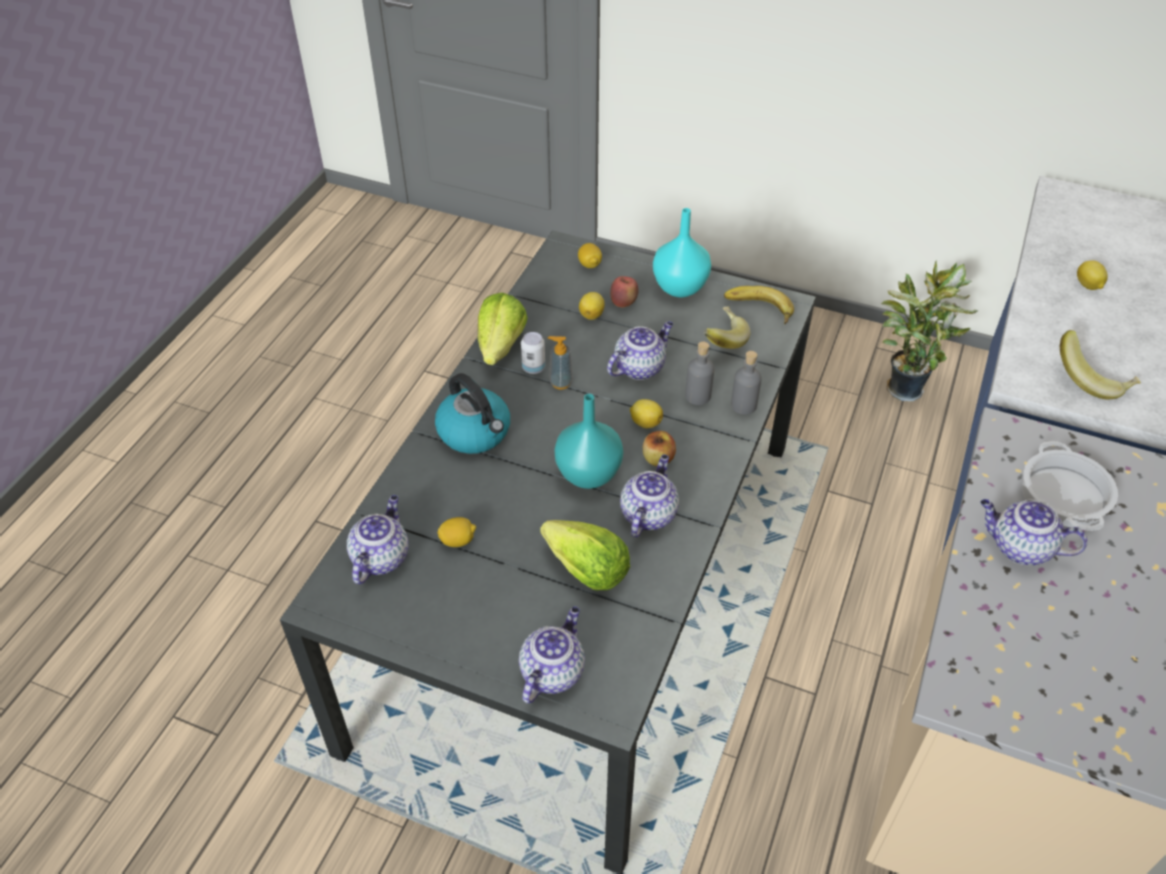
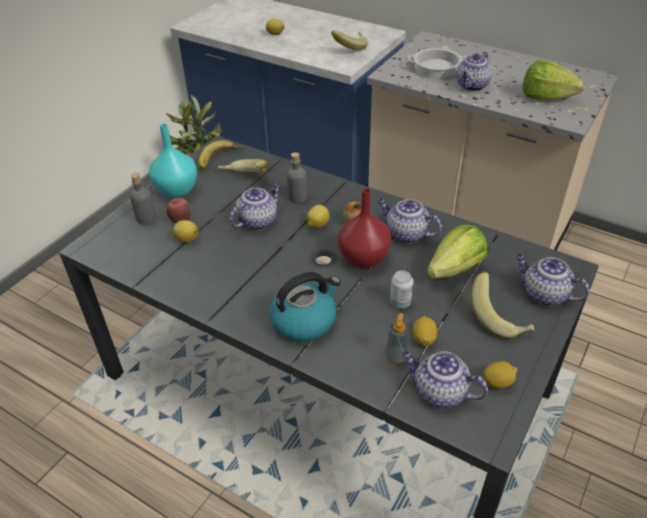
camera: 80 degrees left, 5 degrees down
lettuce [478,293,528,365] -> lettuce moved to [523,60,584,101]
can [521,332,545,374] -> can moved to [390,270,413,308]
soap dispenser [548,336,573,390] -> soap dispenser moved to [386,313,409,364]
turquoise vase [554,394,623,489] -> red vase [338,188,391,269]
lemon [578,243,602,268] -> lemon moved to [483,361,517,389]
teapot [607,321,673,380] -> teapot turned 75 degrees clockwise [229,183,281,230]
grey bottle [731,351,762,415] -> grey bottle moved to [130,173,156,224]
none -> banana [471,272,534,339]

